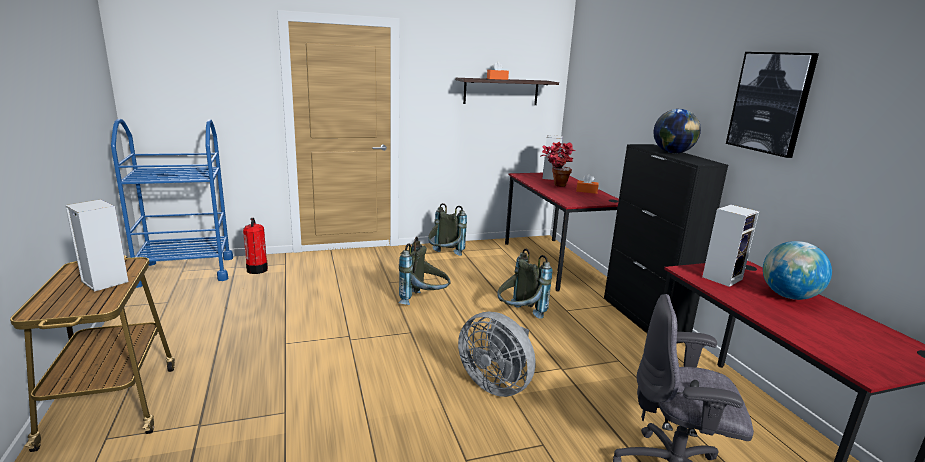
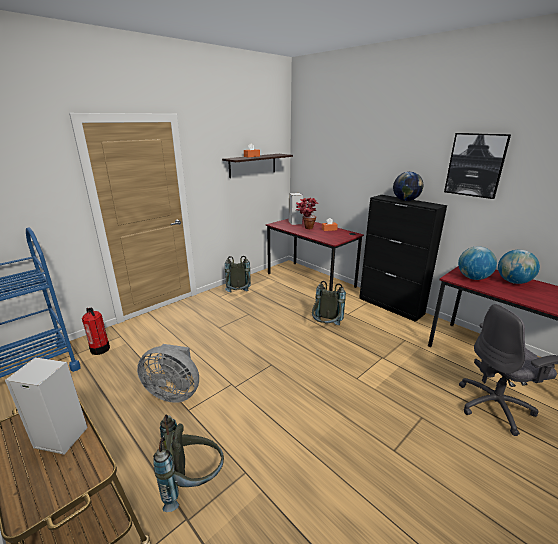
camera: 25 degrees left, 5 degrees up
grey backpack [399,237,451,305] -> grey backpack moved to [153,415,224,512]
grey fan [458,312,536,397] -> grey fan moved to [137,344,199,403]
speaker [702,205,759,287] -> globe [458,246,497,280]

